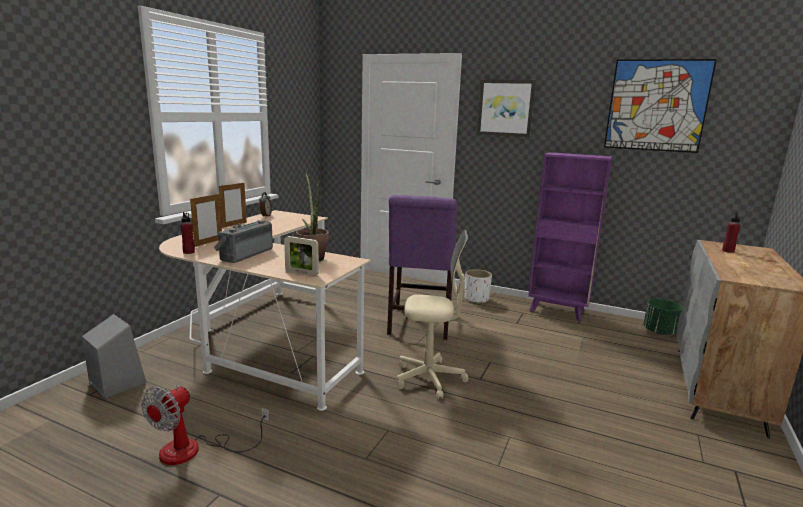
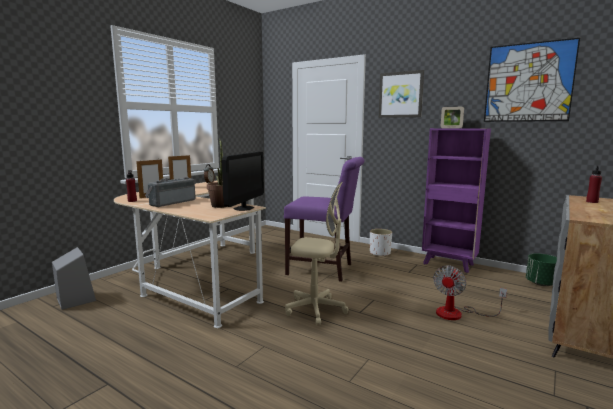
camera: 10 degrees right, 5 degrees down
fan [141,385,270,465] -> fan moved to [433,265,507,320]
picture frame [284,236,319,276] -> picture frame moved to [441,107,464,128]
purple chair [387,195,457,340] -> purple chair turned 90 degrees counterclockwise [284,157,364,282]
none -> monitor [222,152,264,211]

